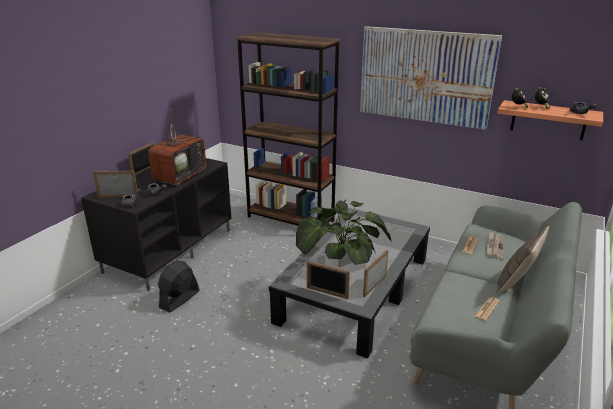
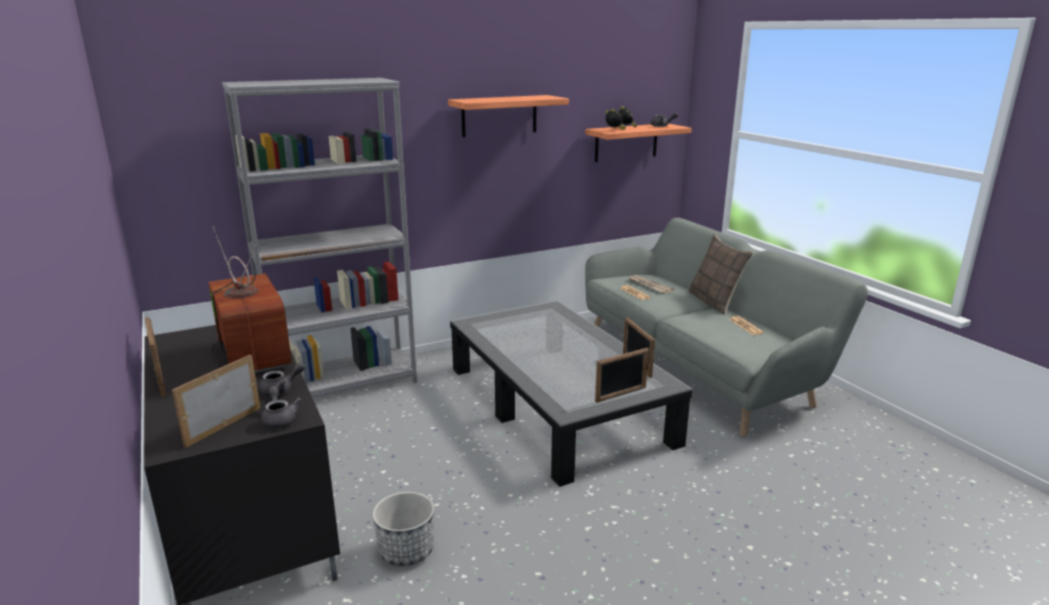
camera: 55 degrees left, 5 degrees down
black fan [158,261,199,313] -> planter [372,492,434,566]
brown bookcase [237,32,340,226] -> grey bookcase [222,78,417,398]
potted plant [296,200,392,267] -> none
picture [360,26,502,130] -> shelf [448,95,569,137]

